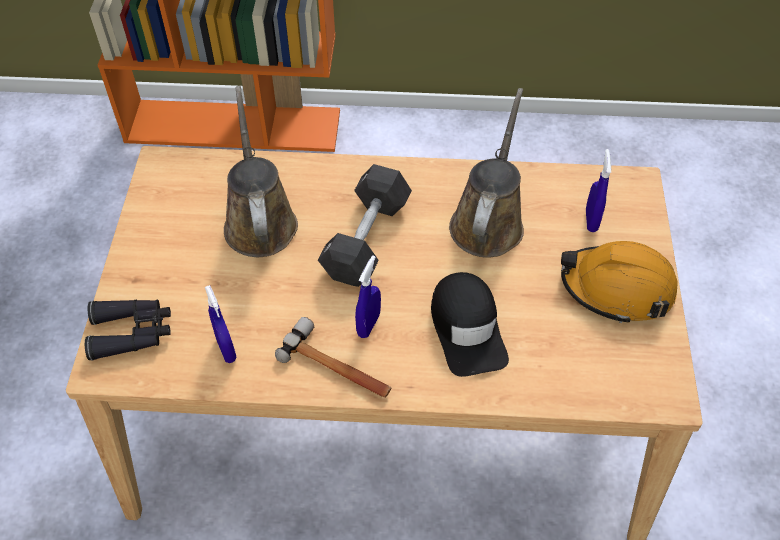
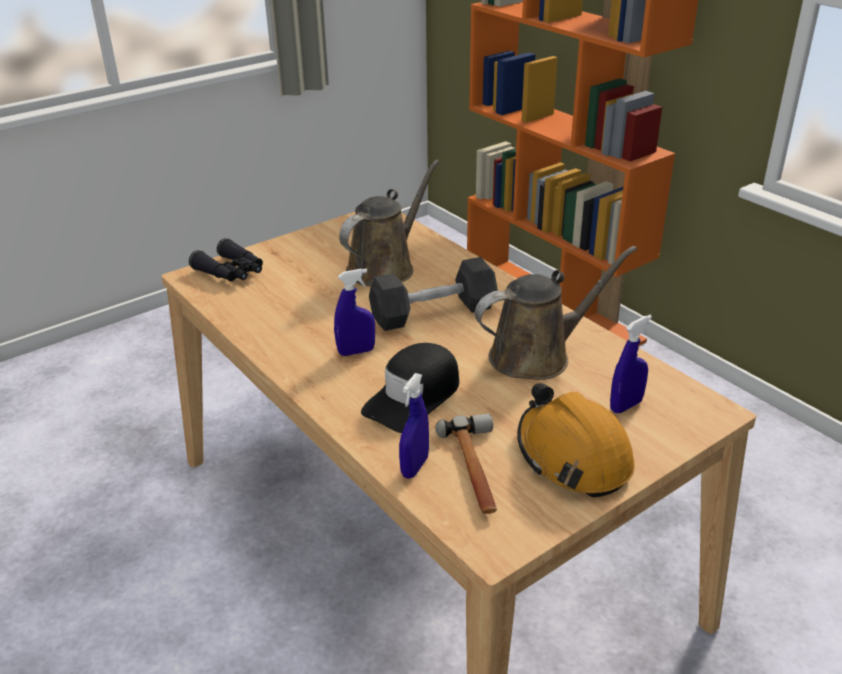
camera: 50 degrees right, 20 degrees down
blue spray bottle [205,285,237,363] -> blue spray bottle moved to [399,373,429,478]
hammer [275,317,391,398] -> hammer moved to [435,414,497,514]

